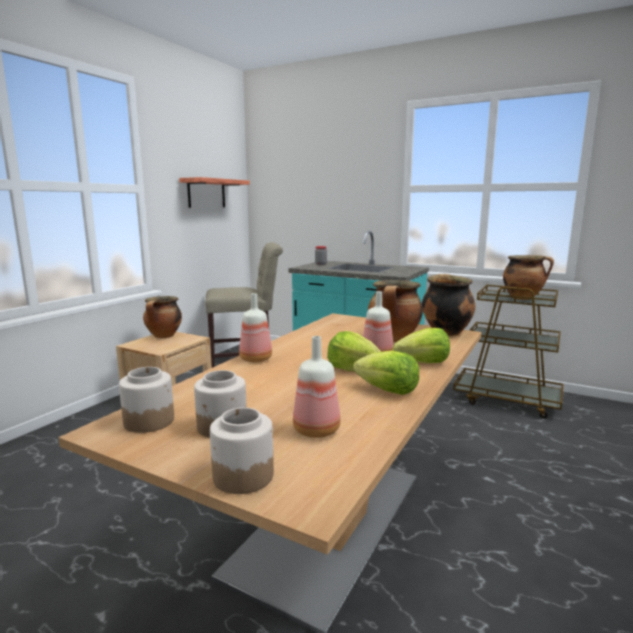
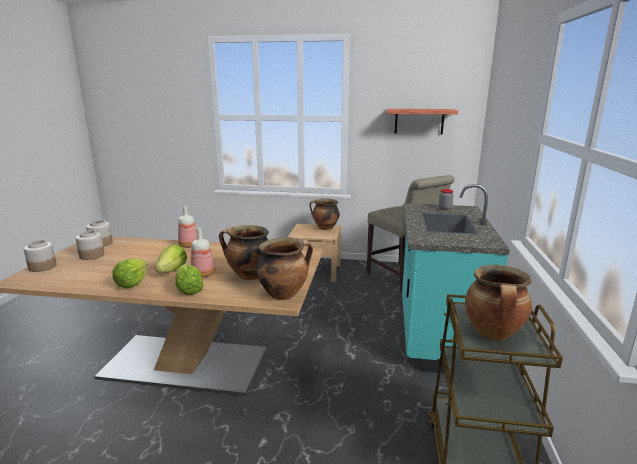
camera: 70 degrees right, 5 degrees up
bottle [293,336,341,438] -> none

